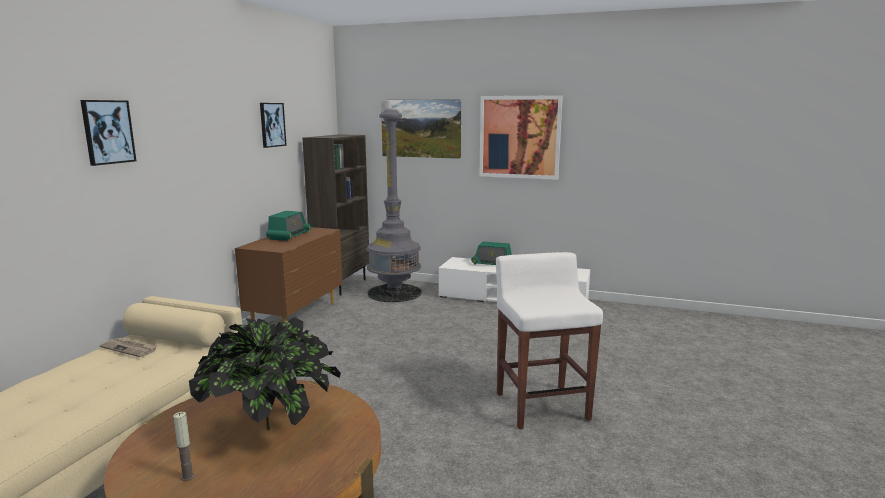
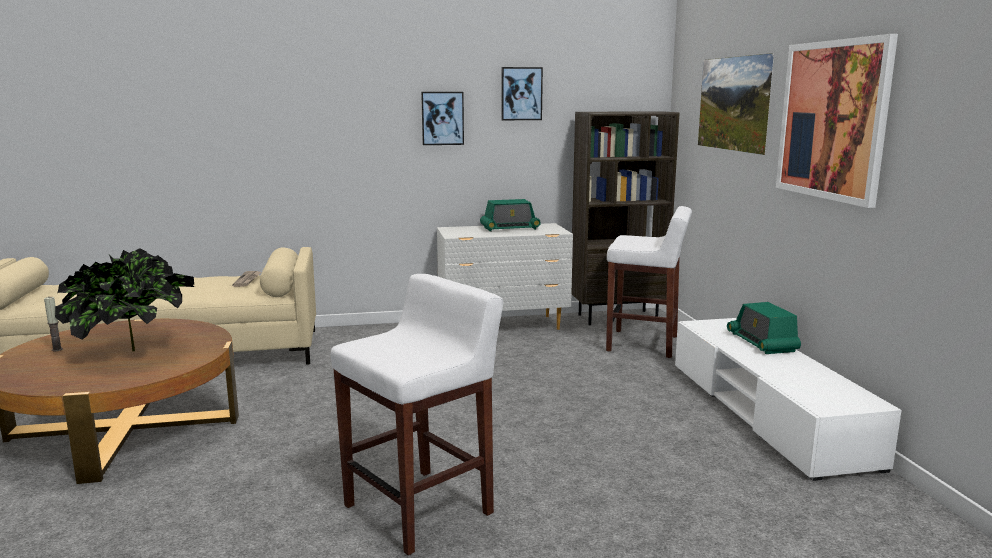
camera: 60 degrees right, 0 degrees up
picture [80,100,136,166] -> picture moved to [421,92,464,145]
brown dresser [235,227,343,322] -> white dresser [437,223,573,330]
grey floor lamp [366,109,421,302] -> white stool [606,206,692,358]

